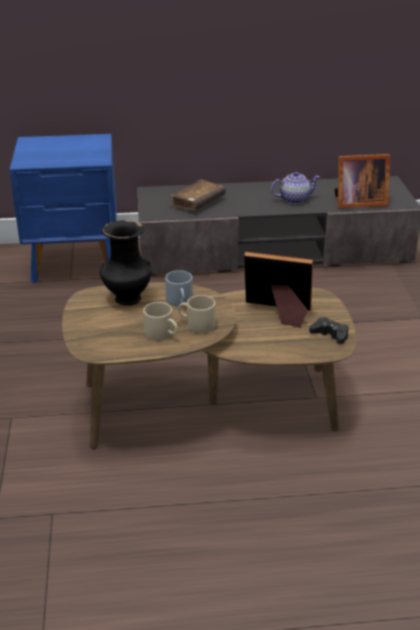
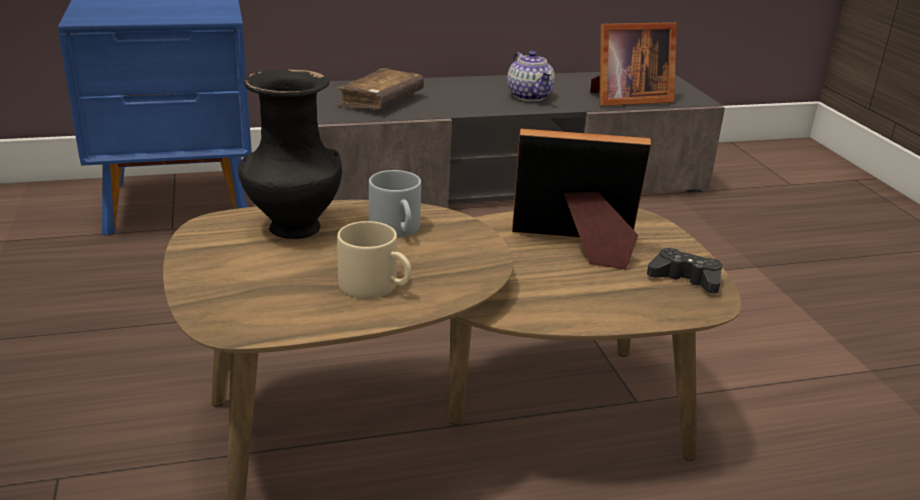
camera: 10 degrees left, 5 degrees down
beige mug [178,295,215,333] -> none
teapot [271,172,320,204] -> teapot turned 90 degrees clockwise [507,51,555,101]

